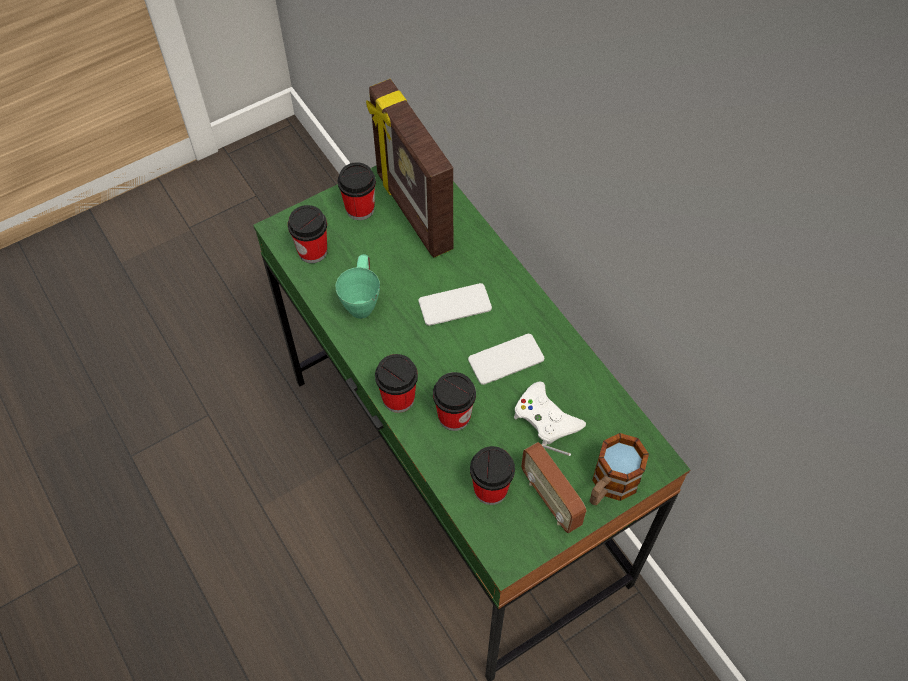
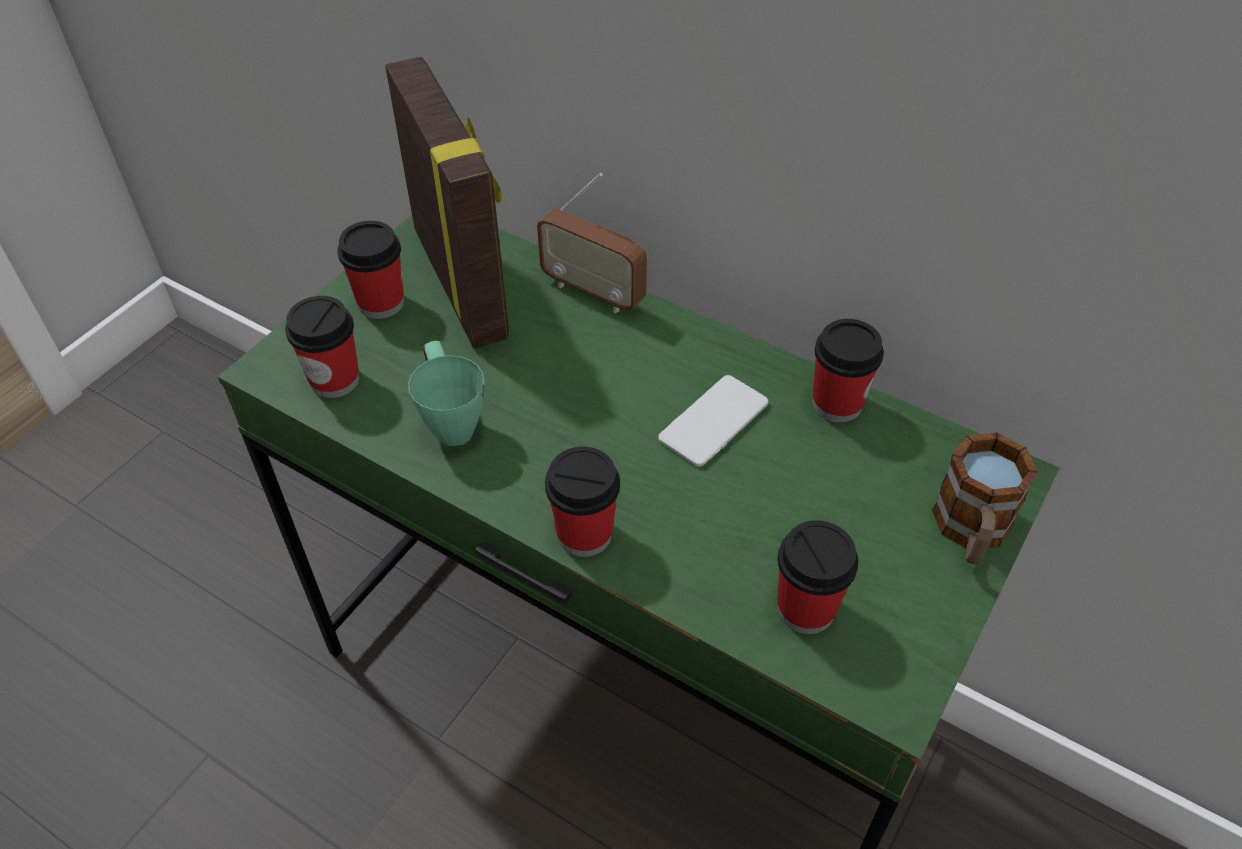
camera: 25 degrees left, 10 degrees down
picture frame [366,79,453,258] -> picture frame turned 150 degrees counterclockwise [385,56,509,349]
phone [418,283,492,326] -> none
cup [433,372,476,431] -> cup moved to [813,319,884,423]
white game controller [514,382,586,445] -> none
radio [521,442,586,533] -> radio moved to [537,173,647,313]

